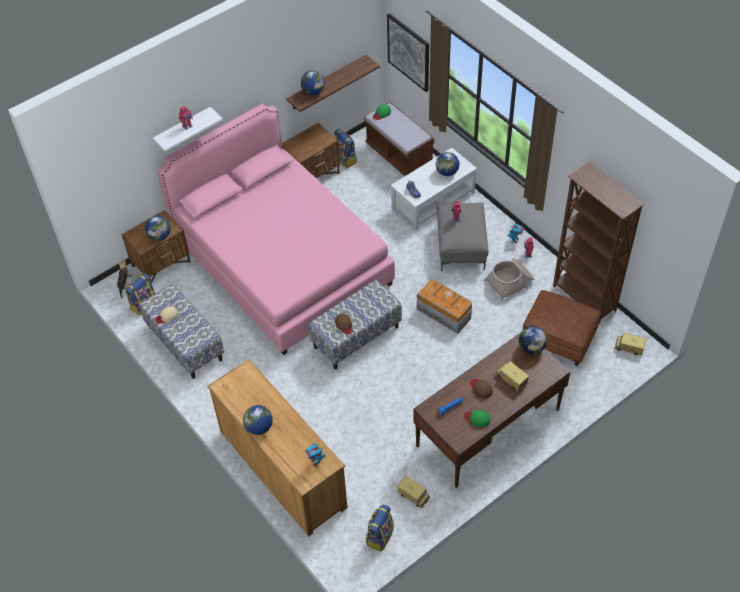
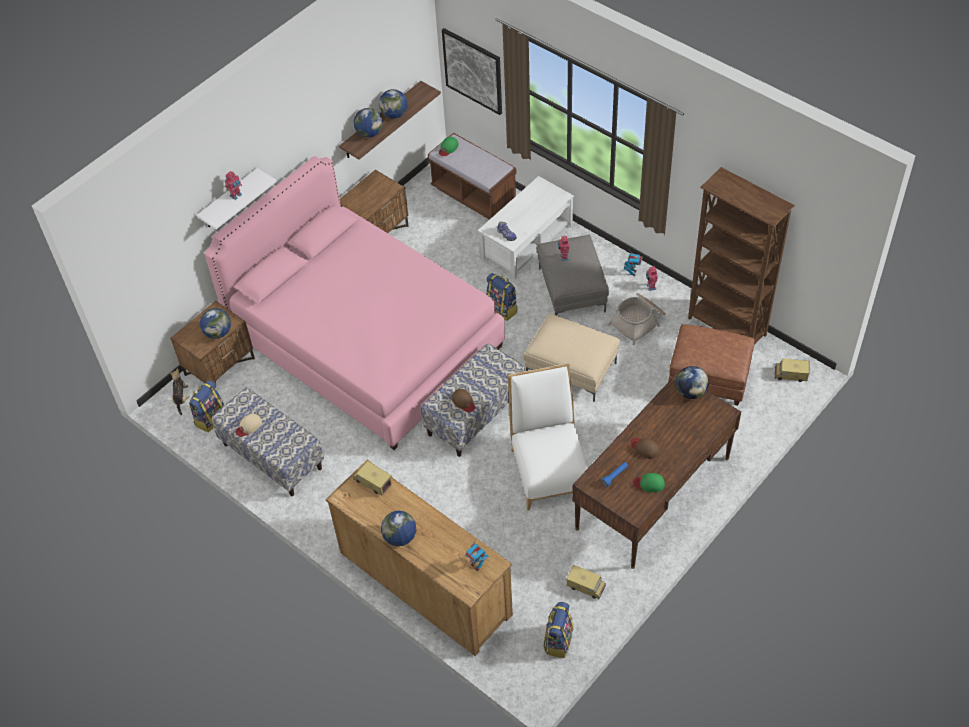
camera: 10 degrees left, 0 degrees up
backpack [334,129,357,168] -> backpack moved to [486,273,518,321]
storage box [417,280,472,334] -> beige ottoman [523,313,620,402]
globe [436,152,459,176] -> globe moved to [379,89,407,118]
toy truck [496,361,529,391] -> toy truck moved to [353,461,392,496]
none -> white chair [507,363,588,511]

